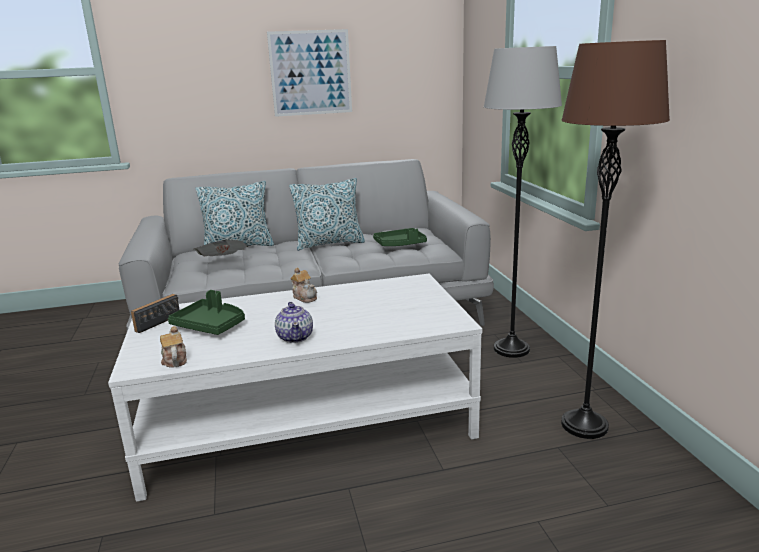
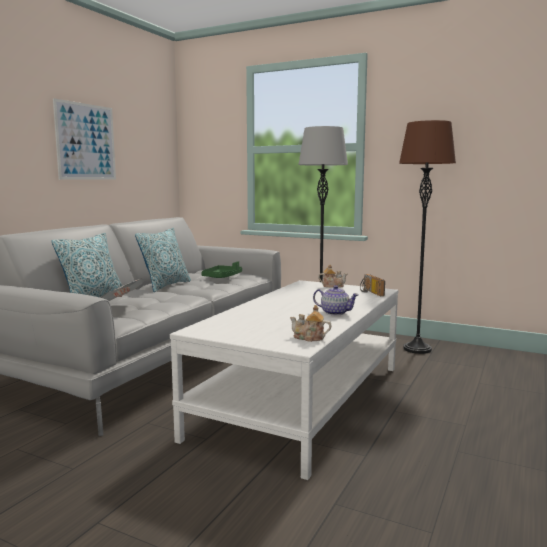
camera: 50 degrees left, 10 degrees down
radio [131,294,180,333] -> radio moved to [360,274,385,296]
green tray [168,290,245,335] -> none
teapot [290,267,317,303] -> teapot moved to [318,264,347,288]

